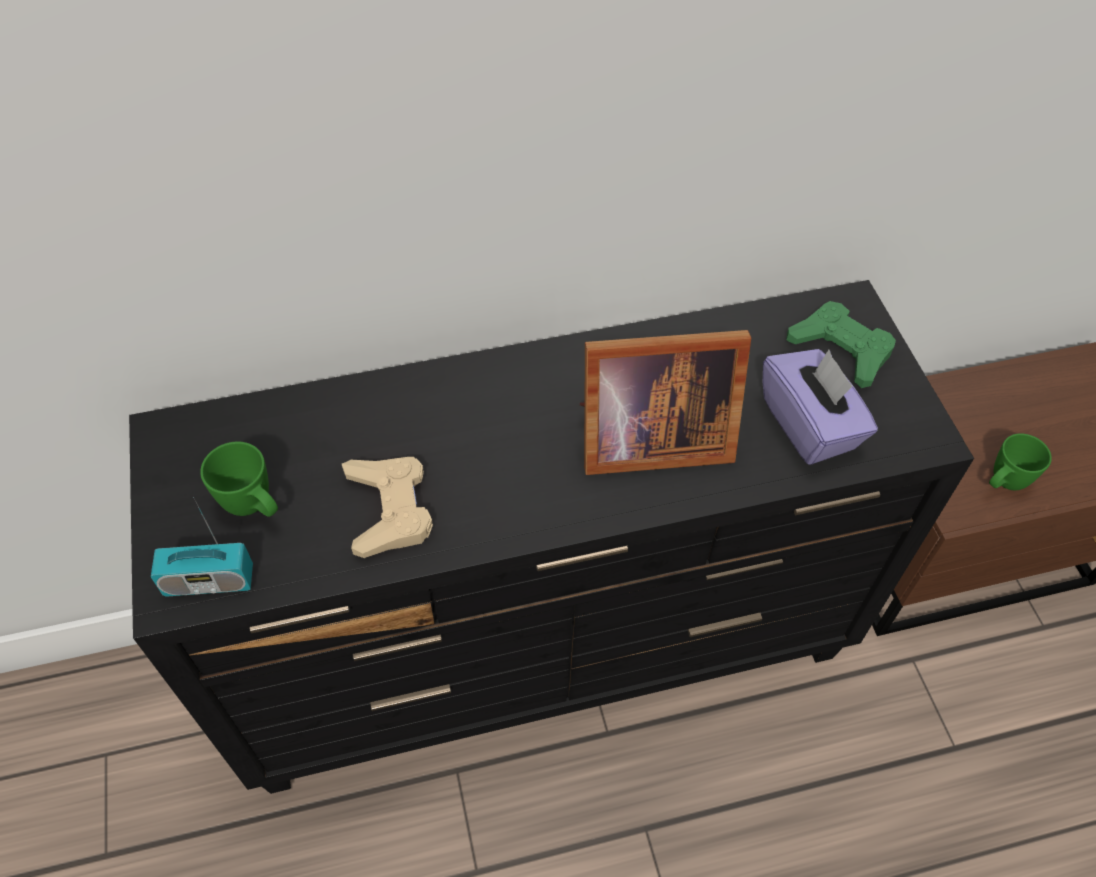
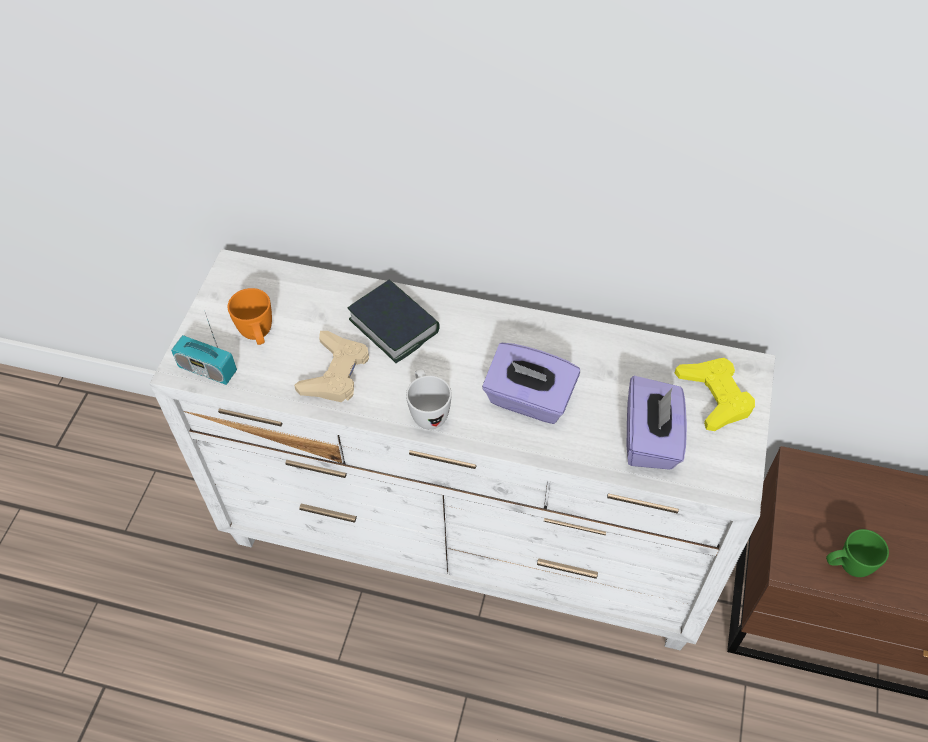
camera: 30 degrees right, 0 degrees up
black dresser [129,280,974,794] -> white dresser [150,249,775,650]
green mug [200,442,278,517] -> orange mug [228,288,272,345]
picture frame [580,330,751,475] -> purple tissue box [482,343,580,424]
green game controller [786,301,896,388] -> yellow game controller [674,358,755,431]
none -> book [348,279,440,363]
none -> white mug [406,369,452,429]

